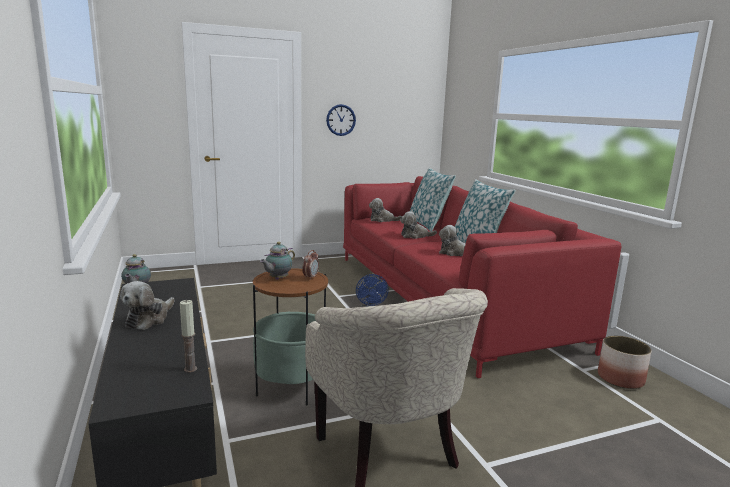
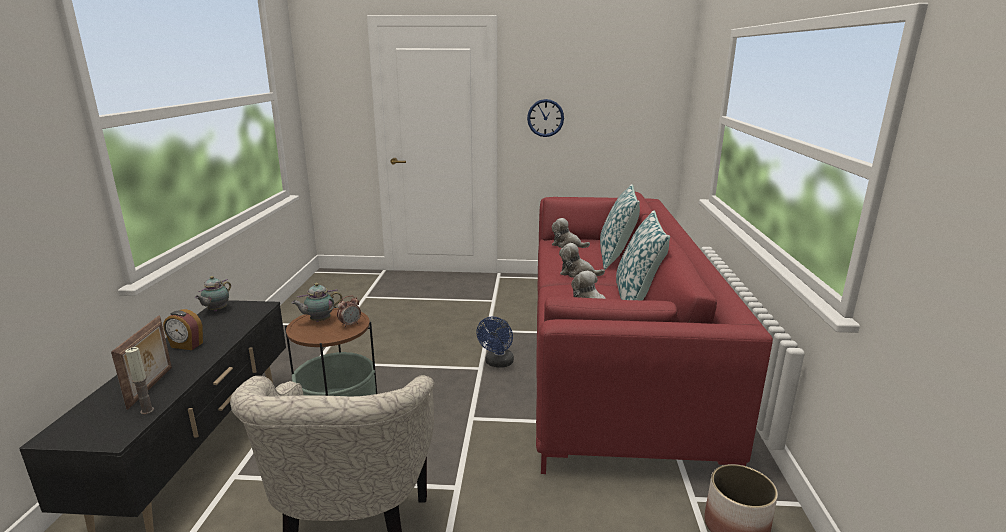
camera: 25 degrees right, 5 degrees up
plush toy [120,281,174,330] -> alarm clock [163,309,203,350]
none -> picture frame [111,316,172,409]

